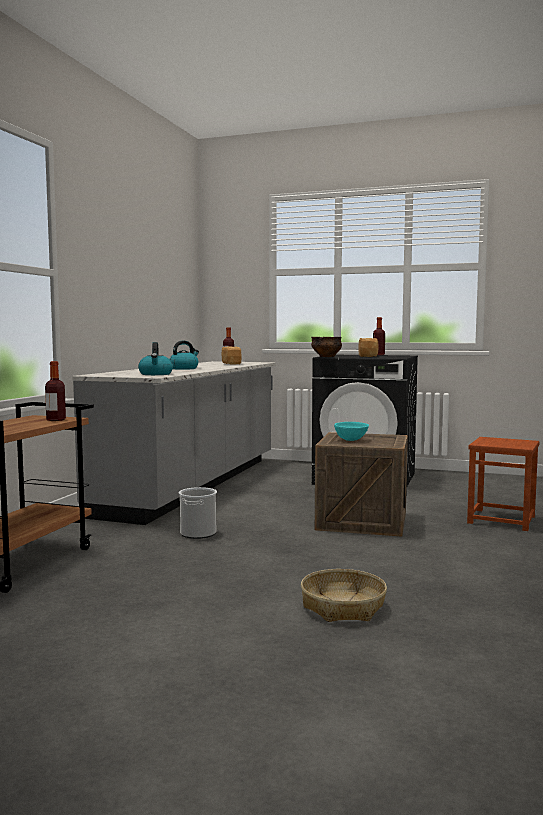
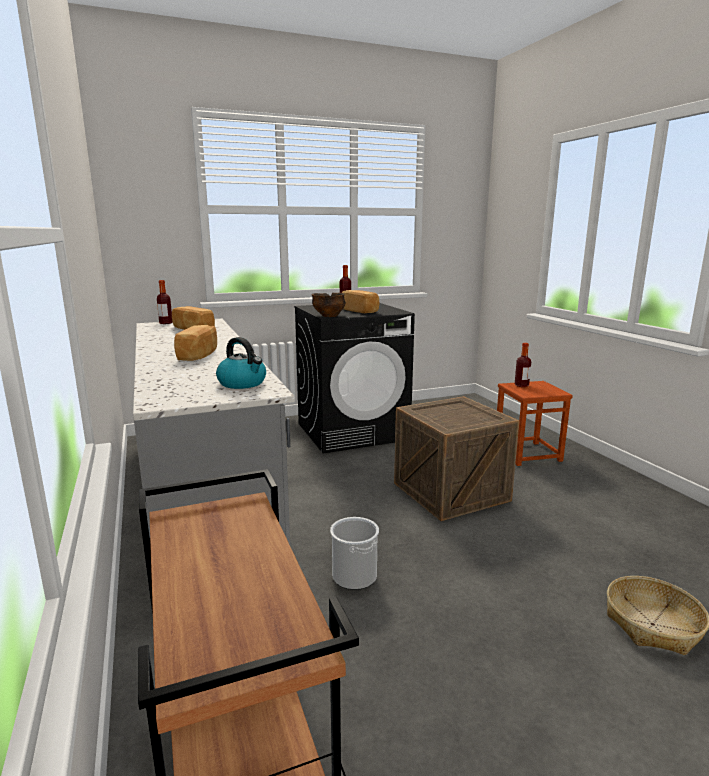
camera: 40 degrees left, 10 degrees up
bottle [45,361,66,421] -> bottle moved to [515,343,531,387]
kettle [170,341,199,370] -> bread [174,325,217,361]
turquoise bowl [334,422,369,441] -> none

